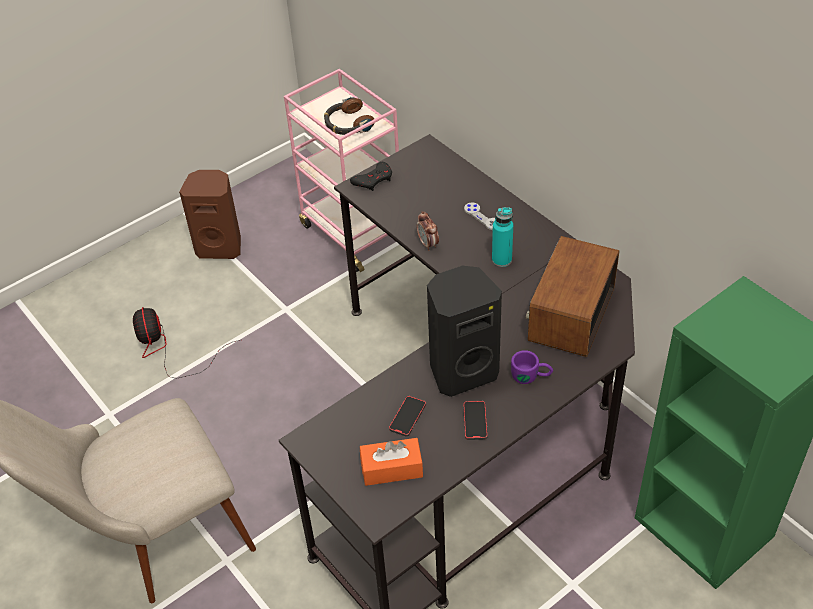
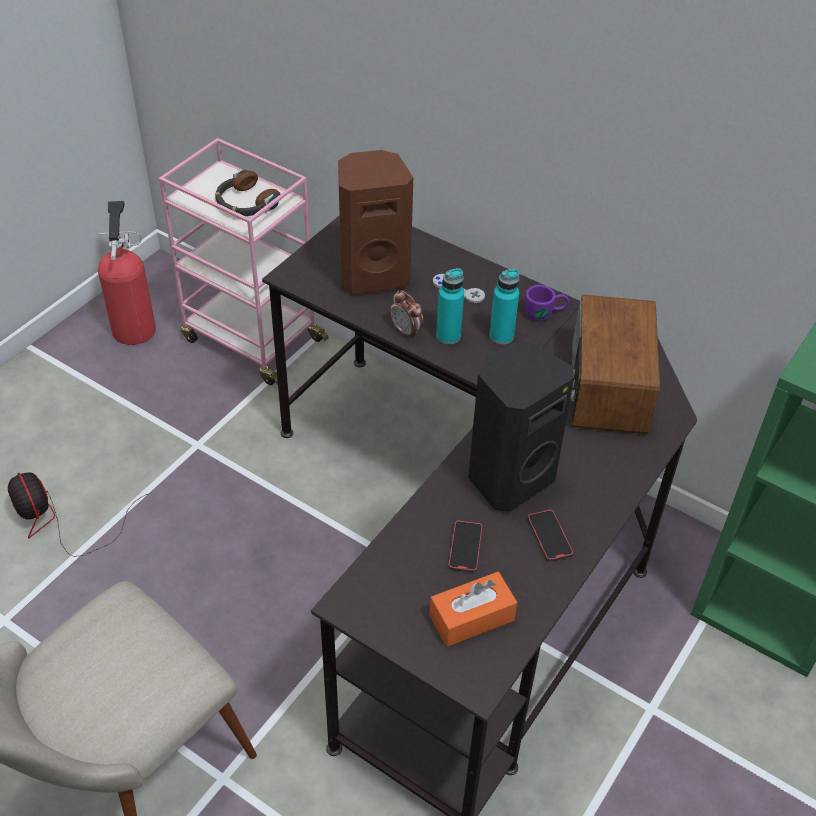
camera: 20 degrees left, 0 degrees up
brown speaker [179,170,241,259] -> brown speaker moved to [338,150,413,294]
black game controller [350,162,392,191] -> none
purple mug [511,350,553,384] -> purple mug moved to [524,285,570,321]
none -> fire extinguisher [98,201,156,345]
none -> turquoise bottle [436,268,464,345]

